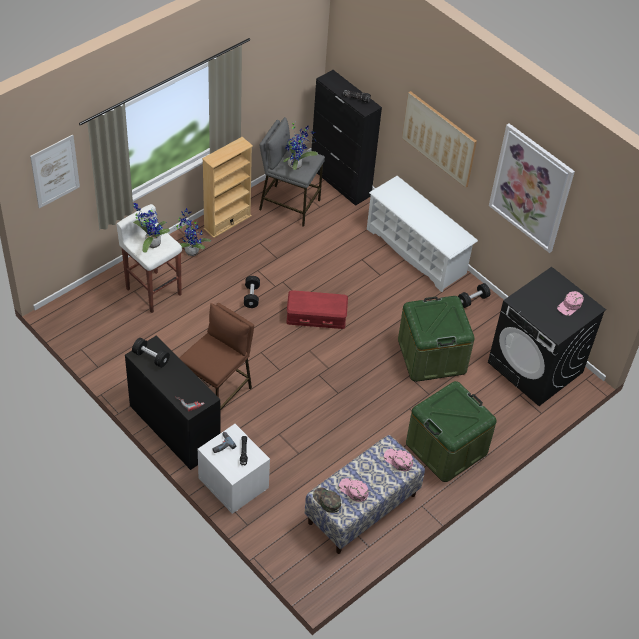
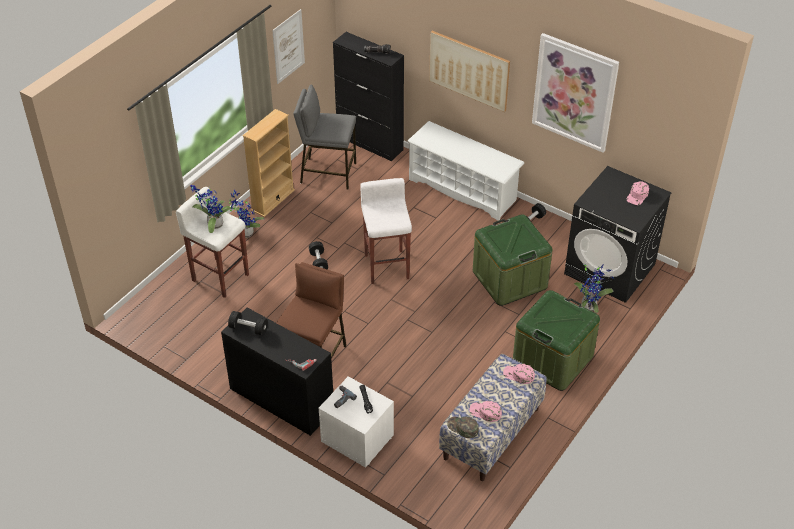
camera: 10 degrees left, 5 degrees down
picture [30,135,80,208] -> picture moved to [272,9,305,84]
potted plant [283,123,318,170] -> potted plant moved to [574,262,615,313]
red storage box [286,290,348,329] -> white stool [360,178,412,284]

